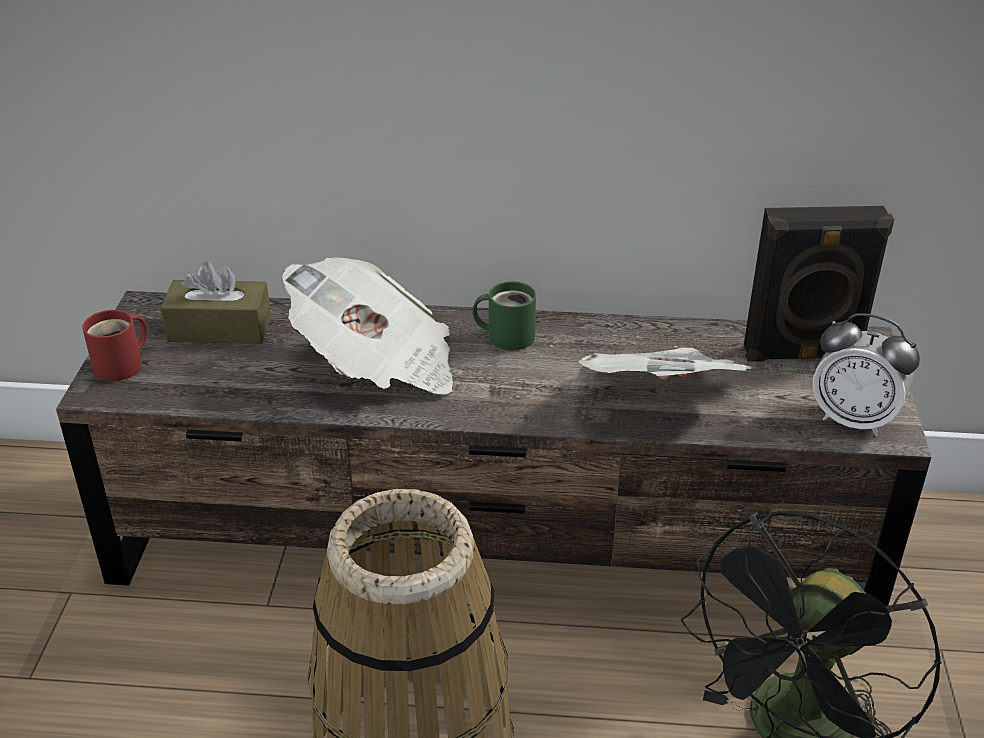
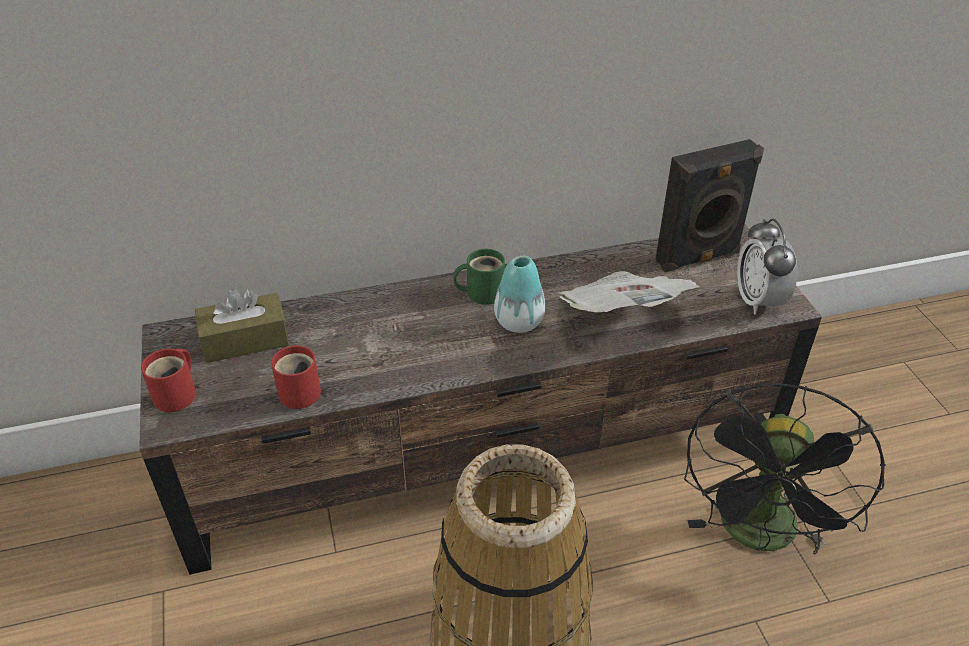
camera: 20 degrees left, 5 degrees up
newspaper [282,257,453,395] -> none
alarm clock [813,313,920,436] -> alarm clock turned 75 degrees clockwise [737,219,797,315]
none -> red mug [271,345,321,409]
none -> vase [494,256,545,333]

